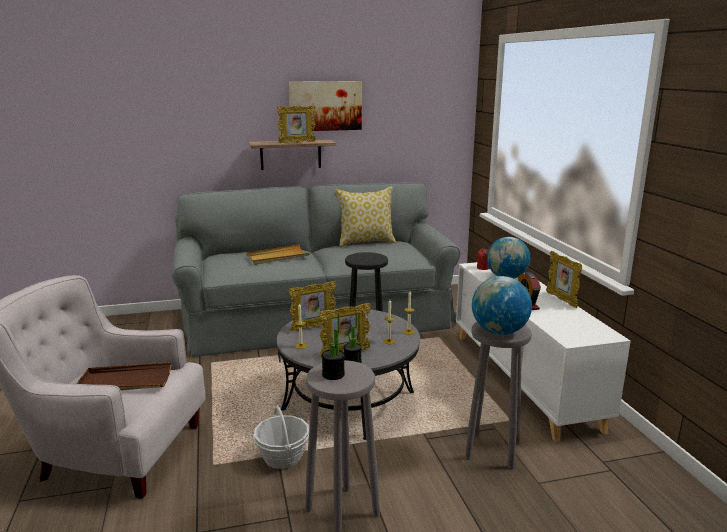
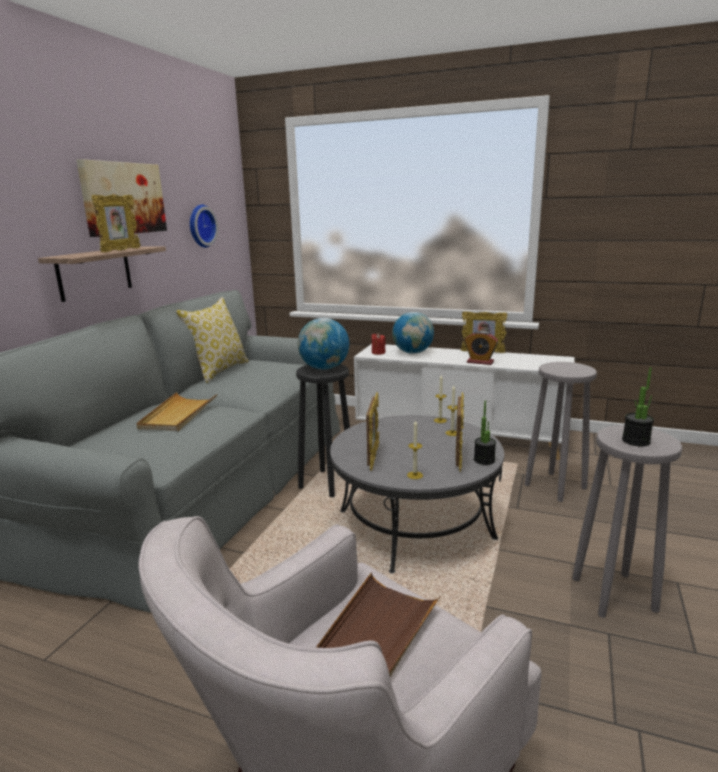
camera: 55 degrees left, 0 degrees up
basket [253,406,309,469] -> none
globe [472,276,532,335] -> globe moved to [298,318,349,370]
none -> wall clock [190,204,218,248]

